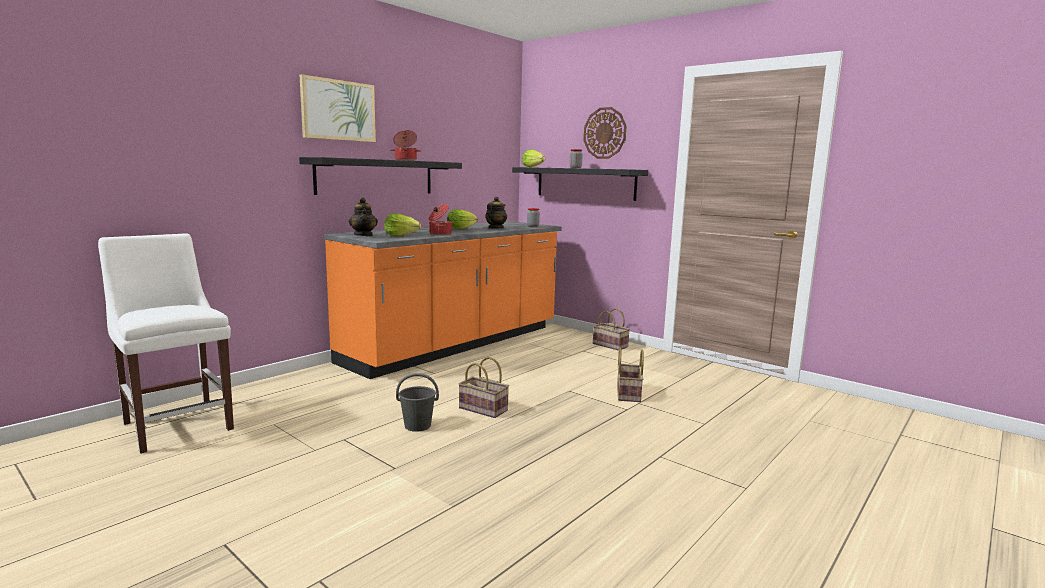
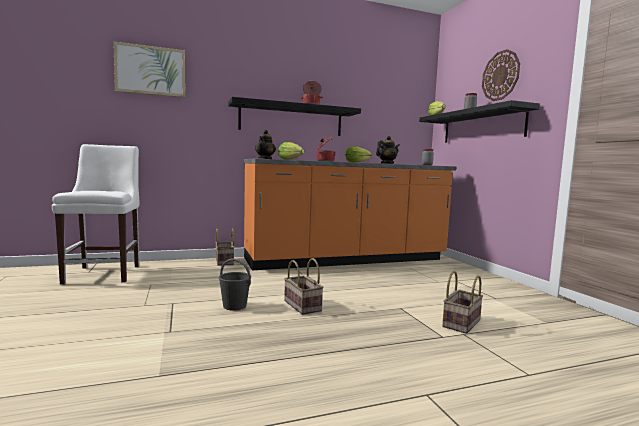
camera: 30 degrees right, 5 degrees down
picture [300,75,376,142] -> picture moved to [113,41,185,97]
basket [593,308,630,351] -> basket moved to [215,228,235,266]

